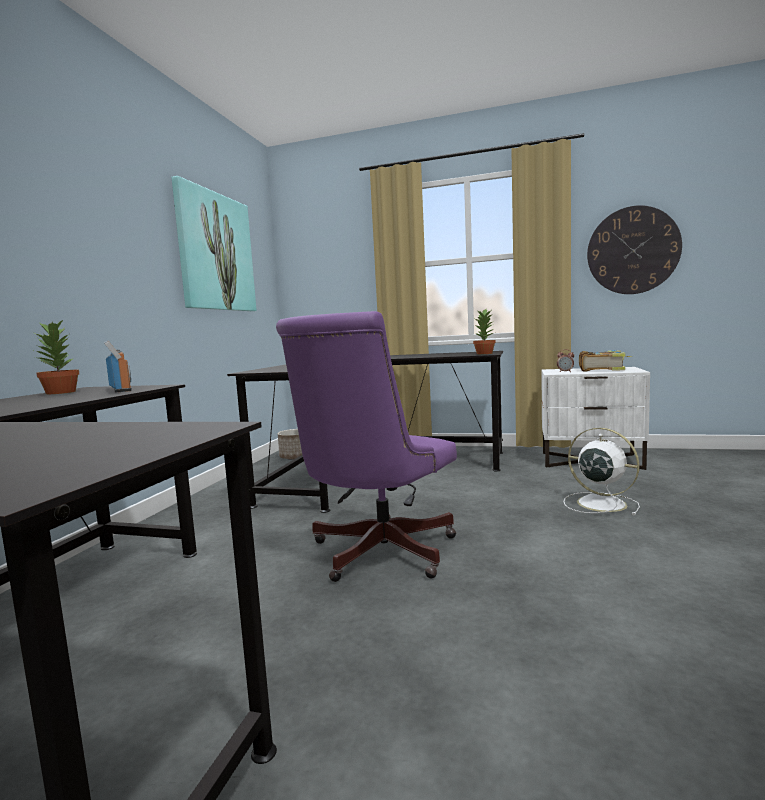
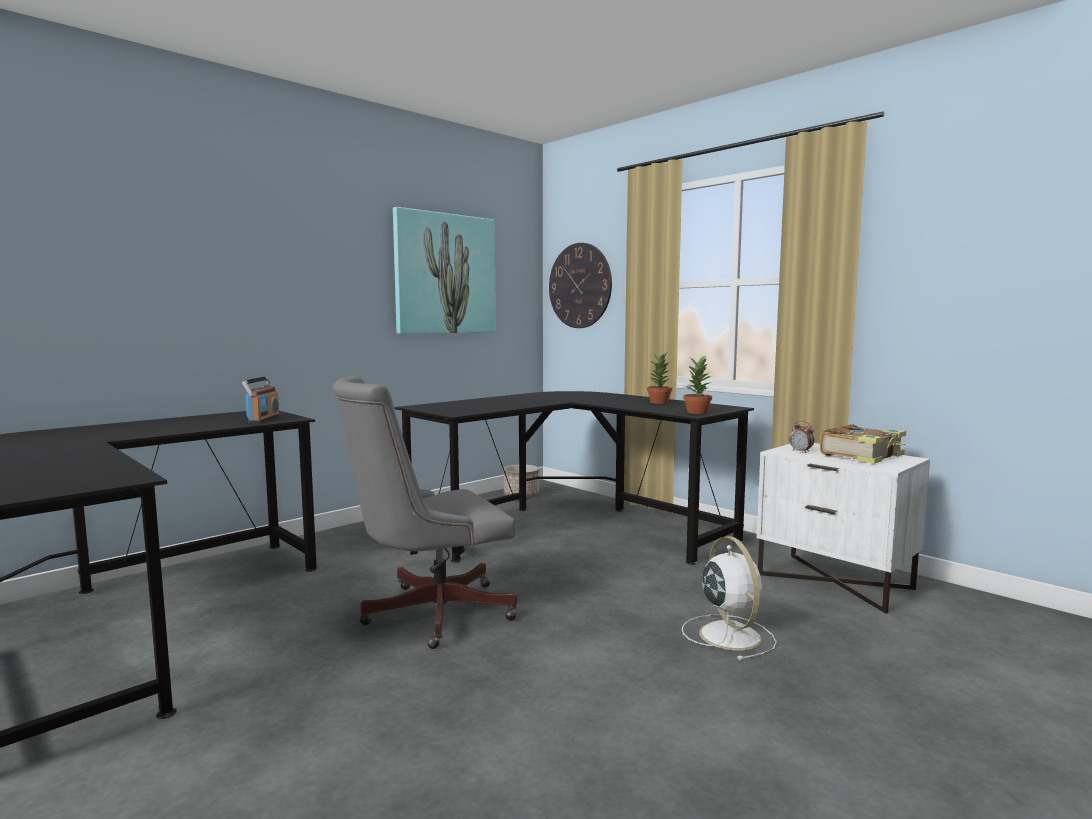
camera: 30 degrees right, 0 degrees up
potted plant [35,320,79,394] -> potted plant moved to [647,352,672,404]
purple office chair [276,311,457,582] -> grey office chair [333,376,517,649]
wall clock [587,205,682,294] -> wall clock moved to [549,243,612,328]

